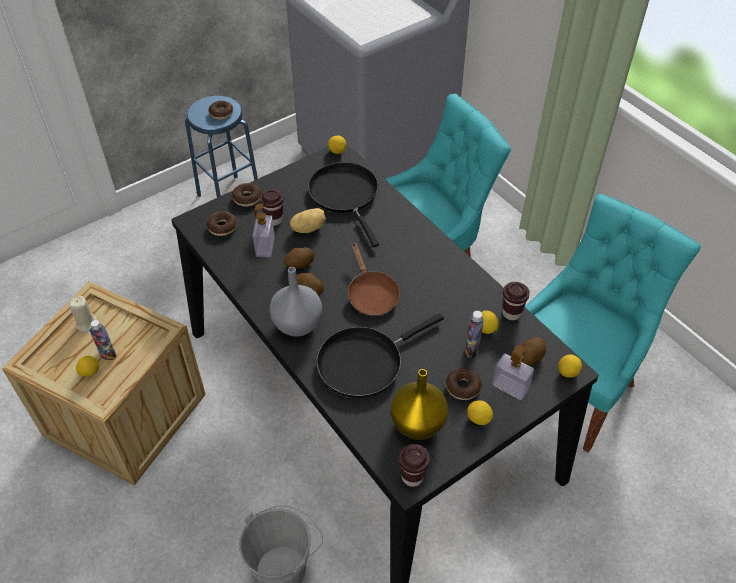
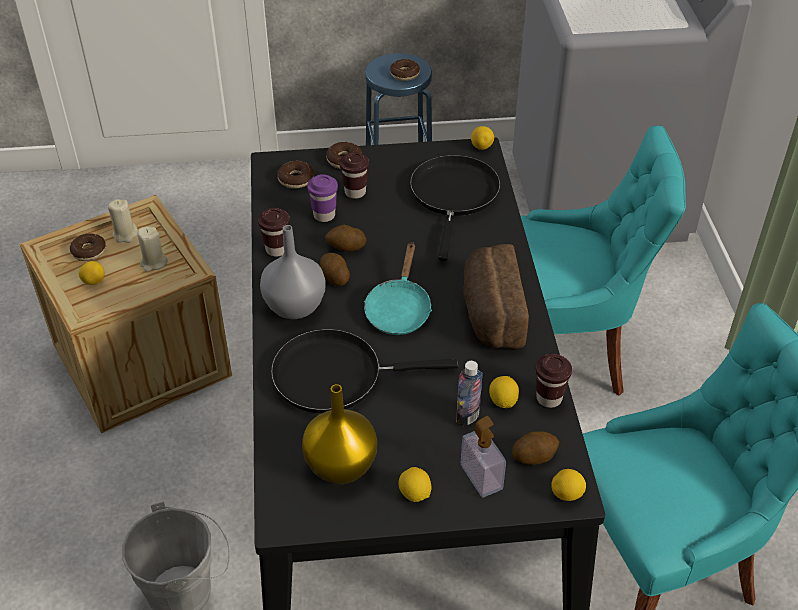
camera: 30 degrees right, 5 degrees down
bottle [89,320,117,360] -> none
soap dispenser [253,203,275,257] -> purple cup [307,174,338,222]
potato [290,208,326,233] -> none
brown frying pan [348,242,400,316] -> turquoise frying pan [364,242,432,335]
brown cup [399,444,430,487] -> brown cup moved to [258,208,290,257]
donut [446,368,482,400] -> donut moved to [70,234,106,261]
none -> beige candle [137,227,168,272]
none -> bread [463,244,529,349]

